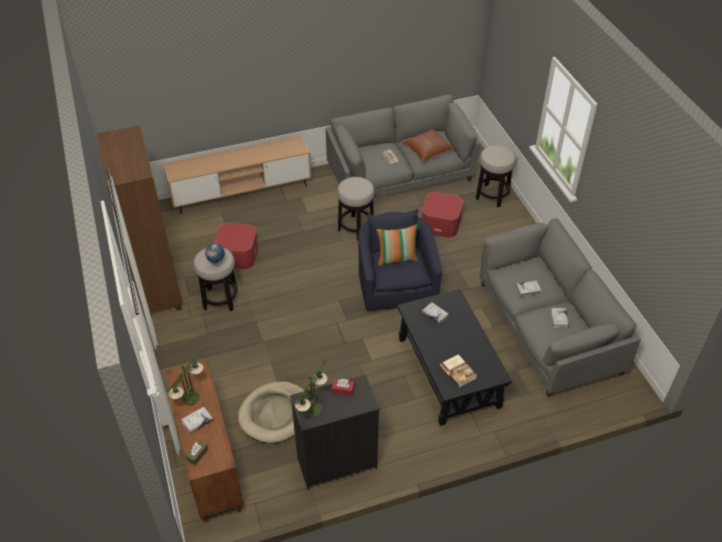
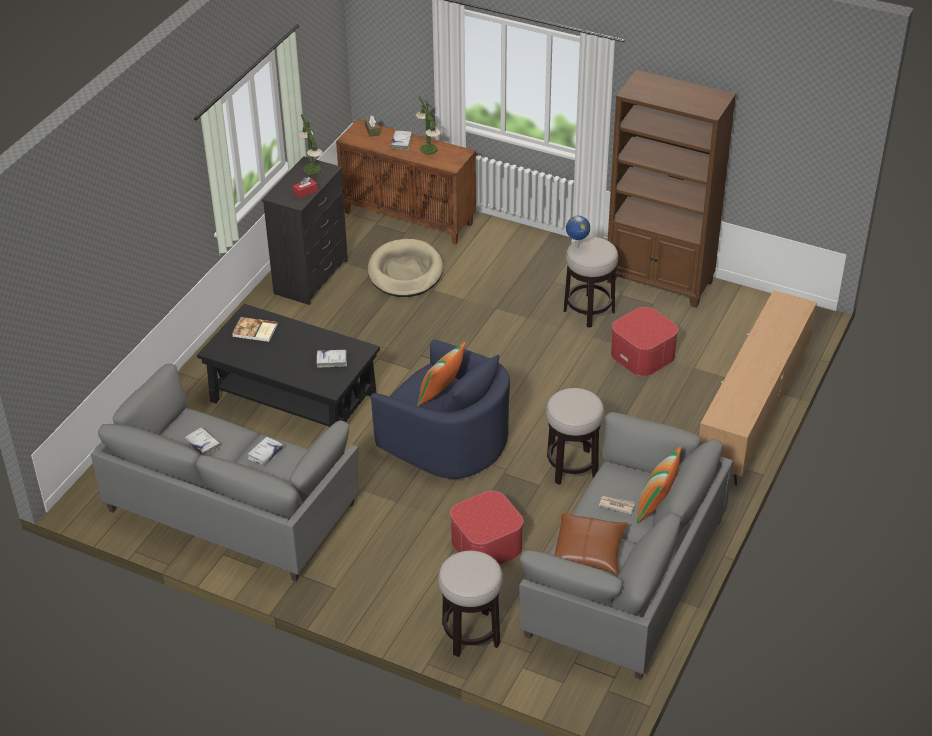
camera: 135 degrees right, 5 degrees down
none -> pillow [637,447,681,523]

